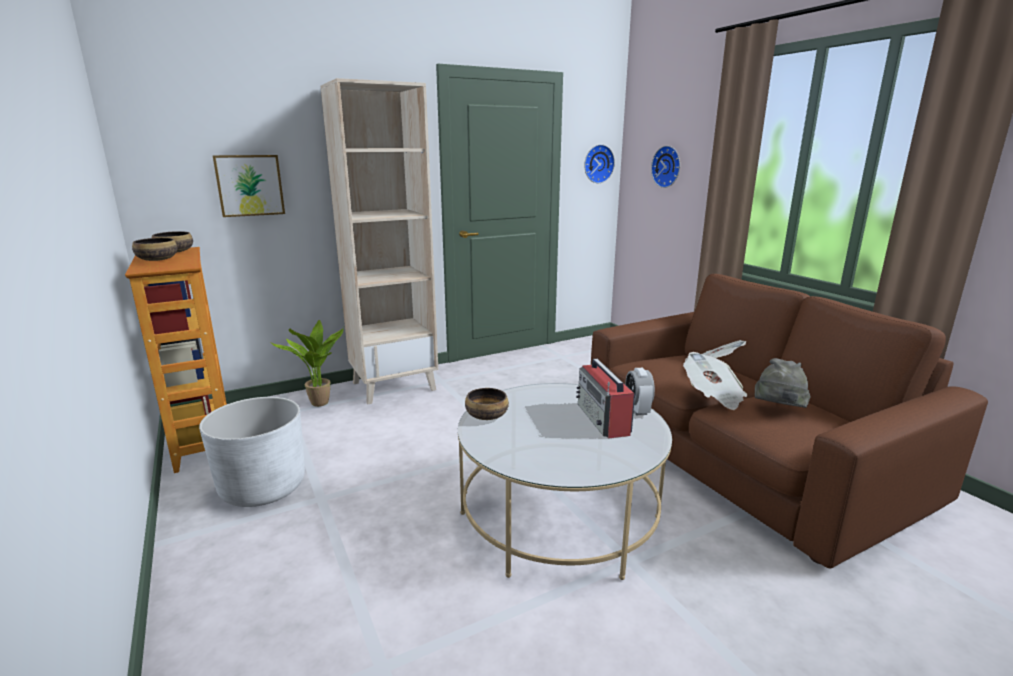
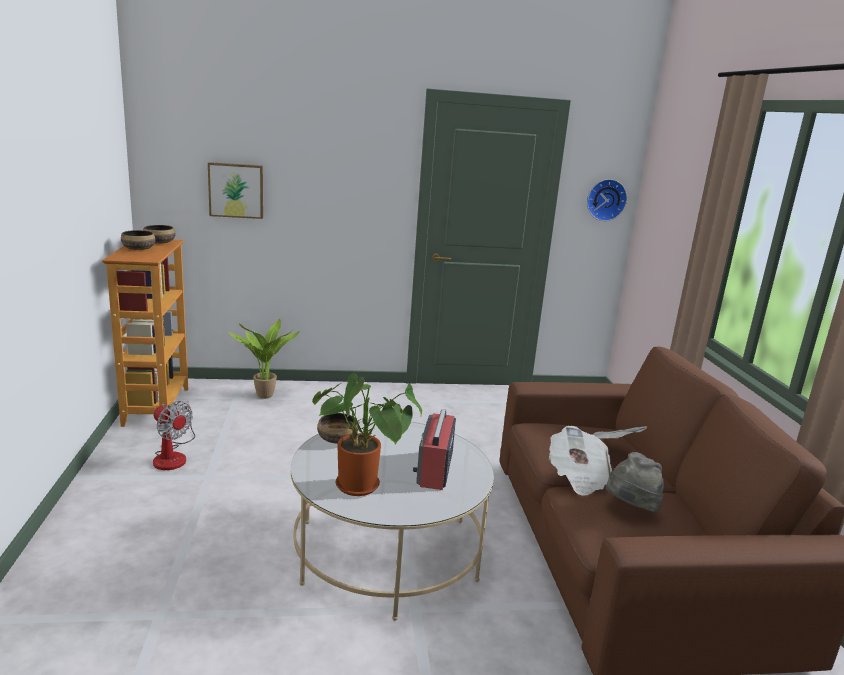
camera: 20 degrees right, 0 degrees up
white planter [199,397,305,507] -> fan [153,401,195,470]
beige bookcase [321,78,438,404] -> none
alarm clock [625,368,655,415] -> none
wall clock [651,146,680,188] -> none
none -> potted plant [312,373,422,496]

